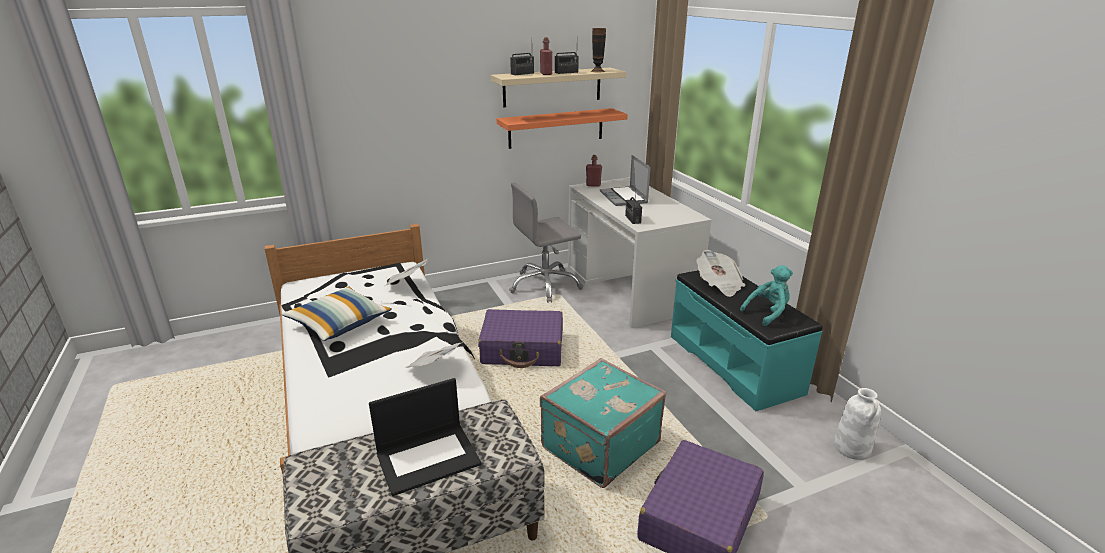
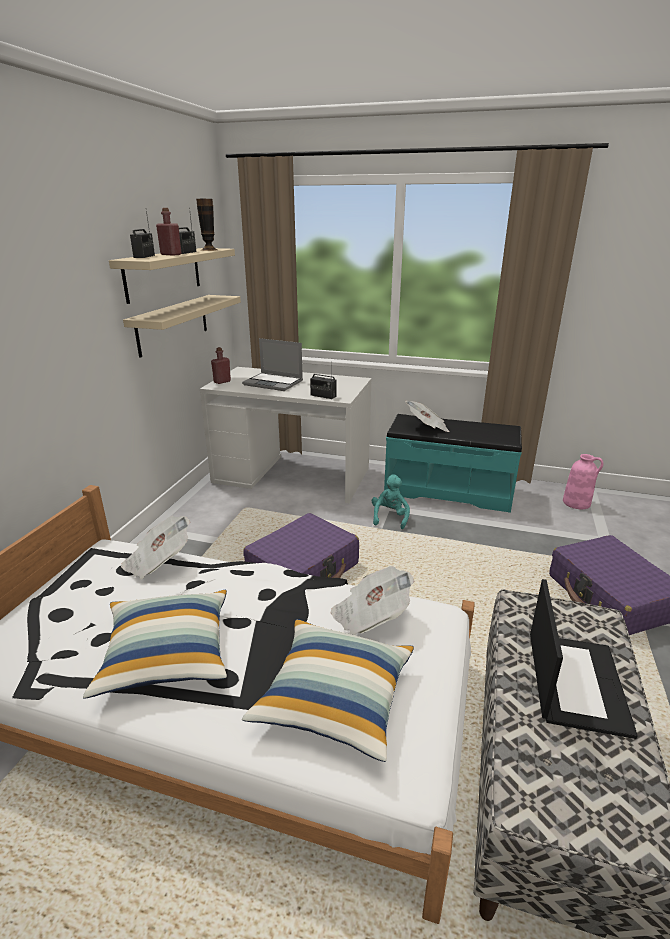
camera: 50 degrees left, 0 degrees up
orange shelf [497,108,628,149] -> beige shelf [123,295,241,358]
grey office chair [509,182,584,303] -> none
turquoise suitcase [540,358,666,488] -> none
turquoise plush toy [740,265,793,326] -> turquoise plush toy moved to [372,474,410,529]
white vase [834,388,881,460] -> pink vase [563,454,603,509]
none -> pillow [242,619,414,762]

